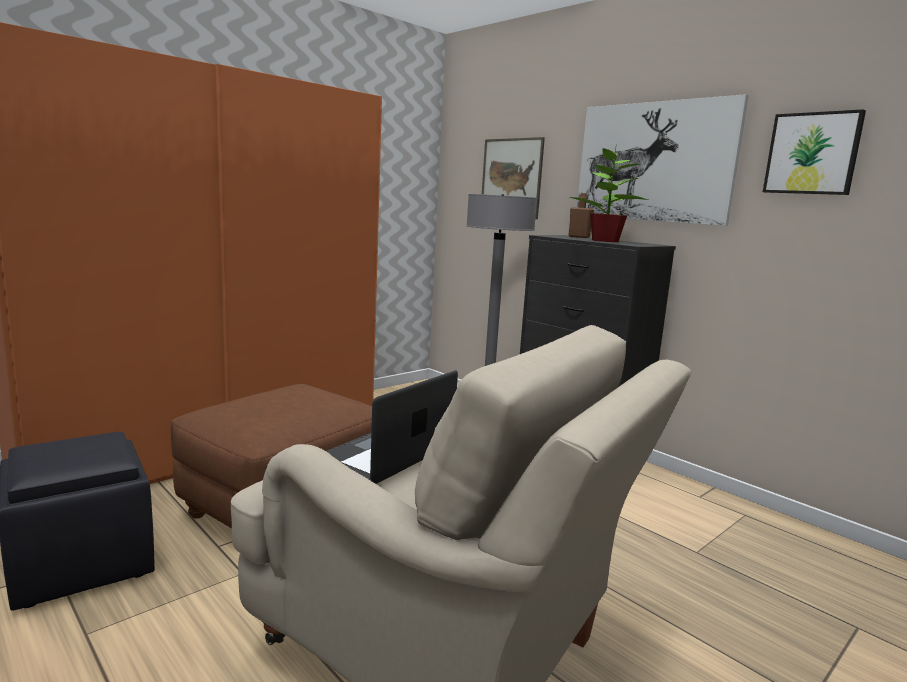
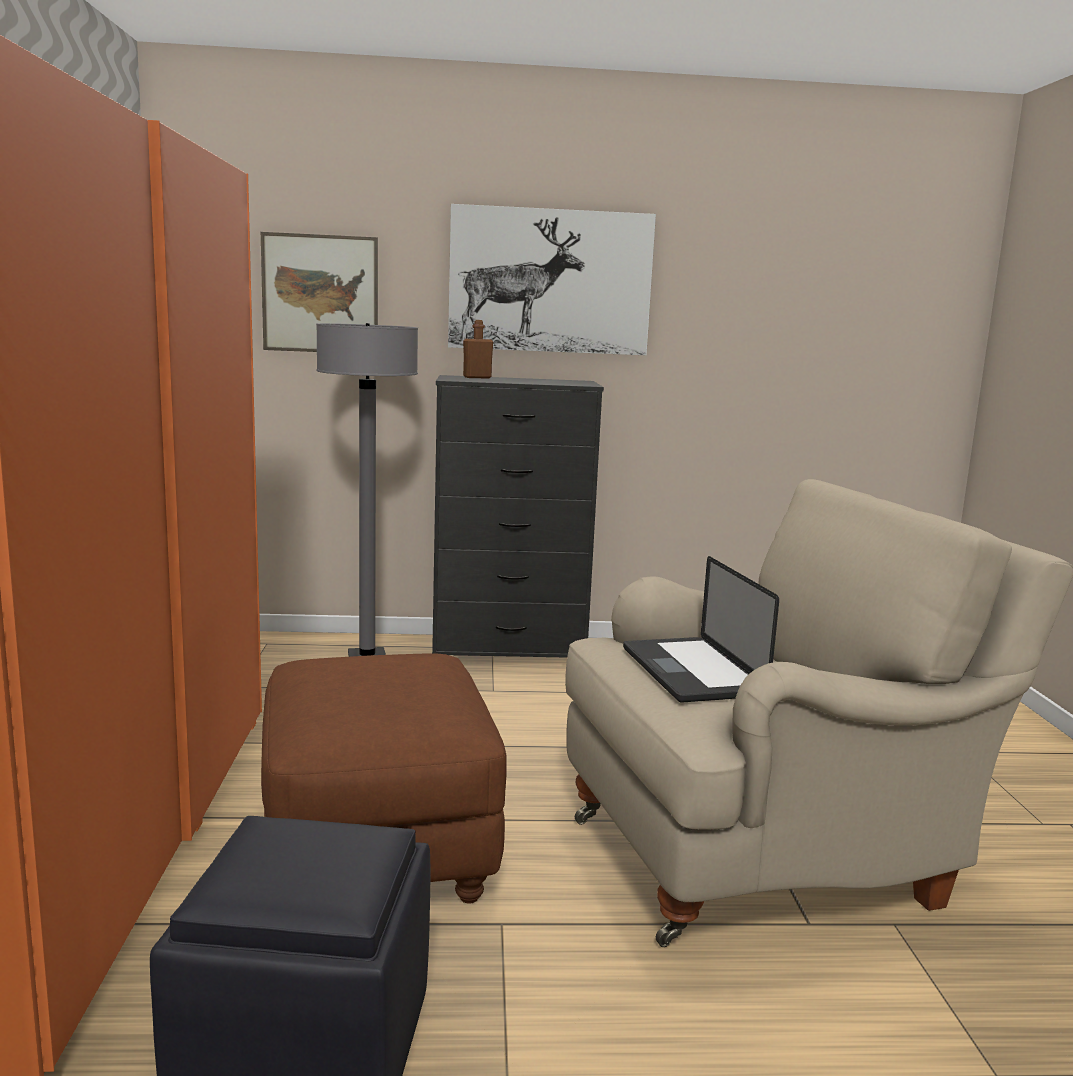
camera: 50 degrees left, 0 degrees up
potted plant [569,148,648,242] -> none
picture [763,109,866,195] -> none

